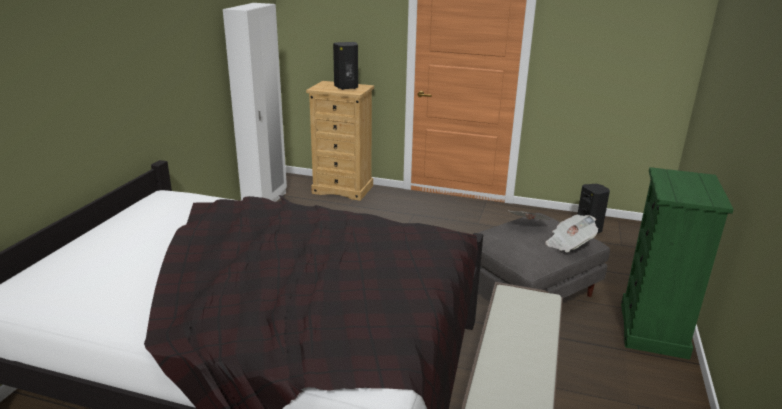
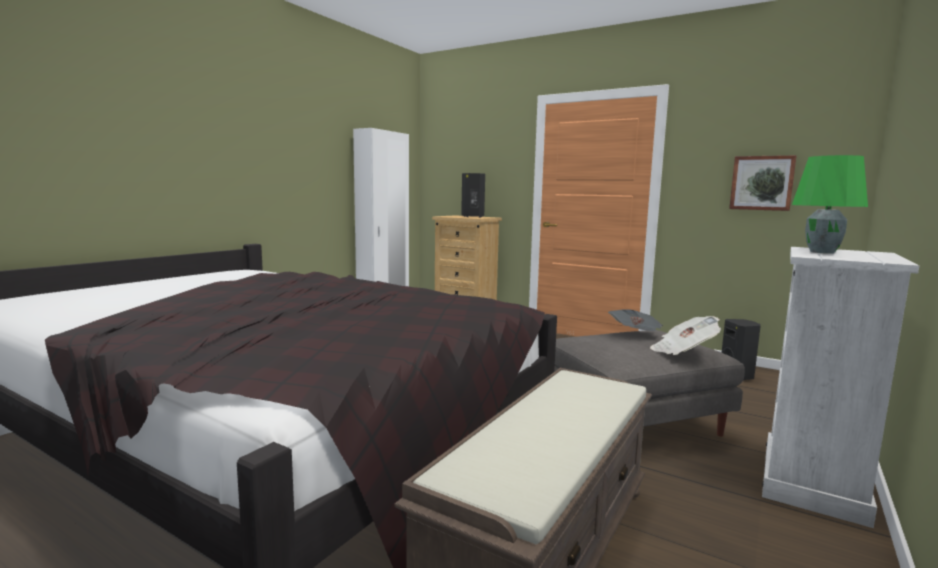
camera: 15 degrees right, 15 degrees down
green dresser [621,167,734,360] -> white dresser [762,247,919,528]
none -> picture [729,155,797,211]
none -> green table lamp [792,155,868,254]

